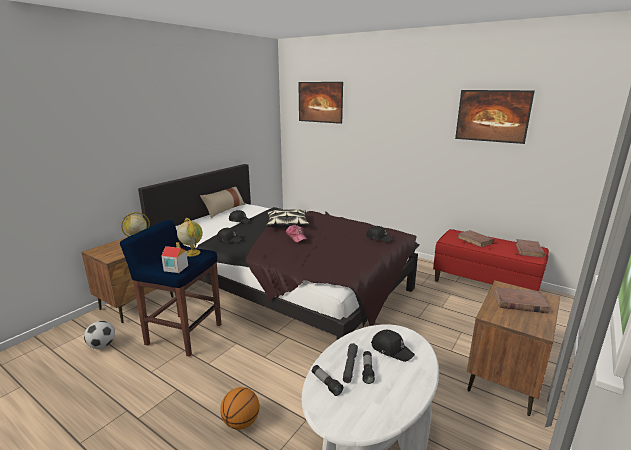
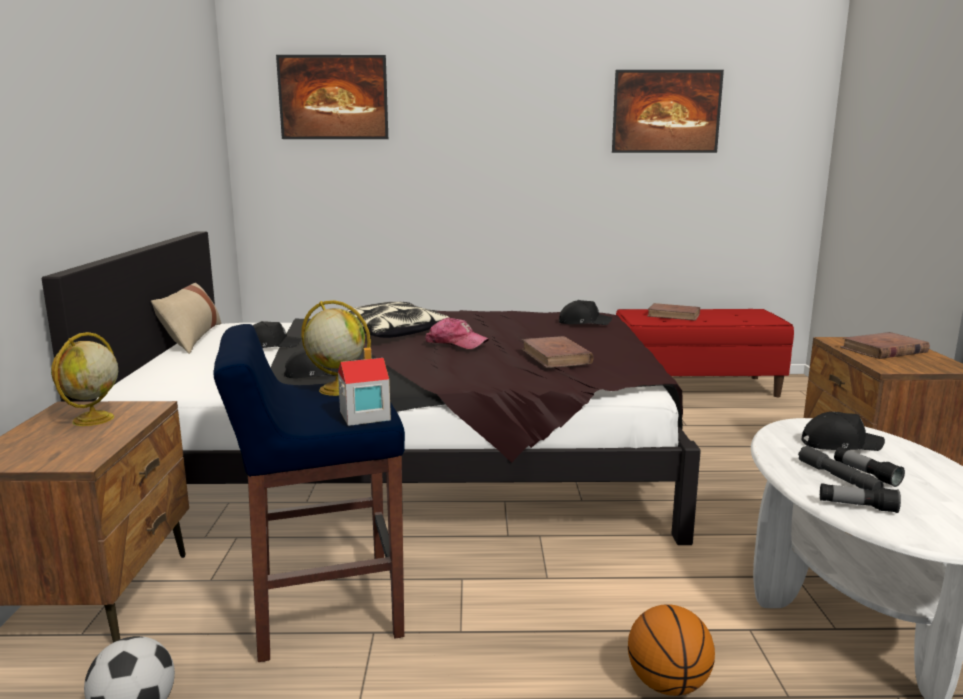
camera: 35 degrees left, 5 degrees down
brown book [515,239,545,258] -> brown book moved to [522,336,594,368]

